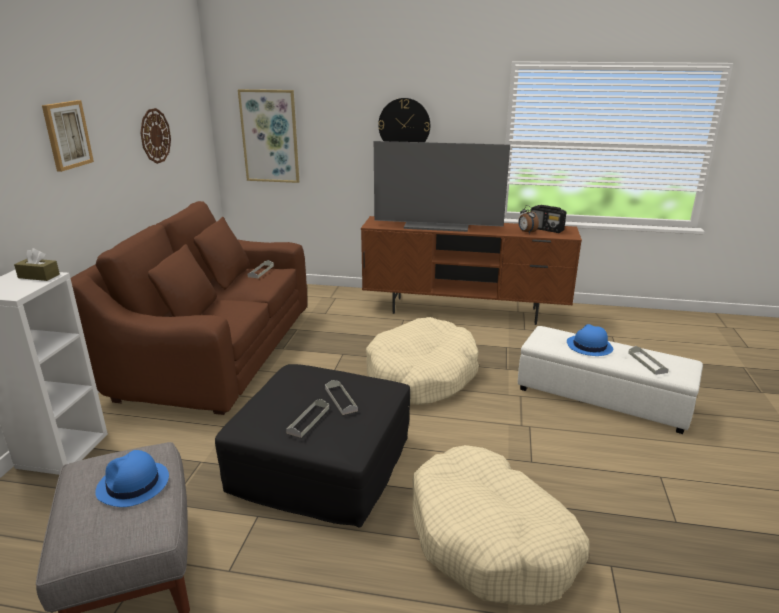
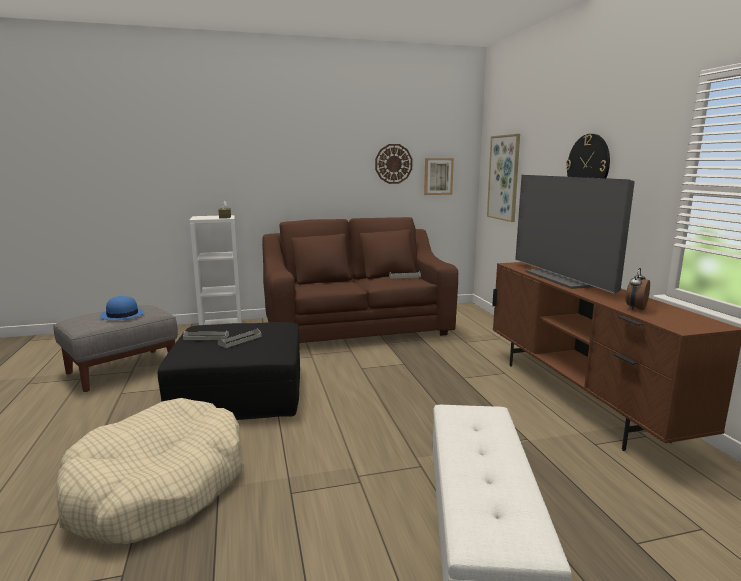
camera: 65 degrees right, 10 degrees down
picture [42,100,94,172] -> picture moved to [424,158,454,195]
beige dog bed [366,317,479,405] -> none
radio [532,205,566,233] -> none
blue hat [567,324,614,356] -> none
grey tray [628,346,669,375] -> none

